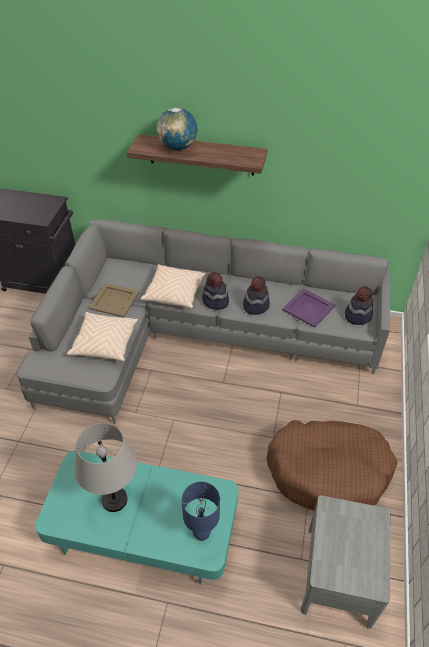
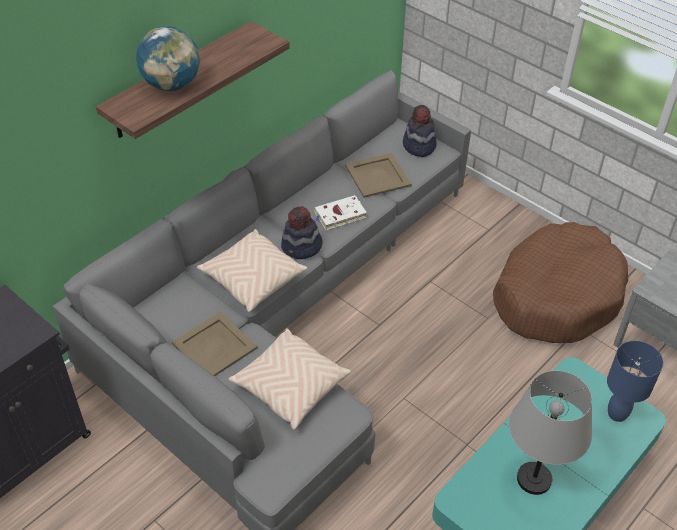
camera: 60 degrees left, 0 degrees up
hat [243,276,270,315] -> white book [314,195,367,230]
purple tray [282,288,335,328] -> beige tray [345,153,412,198]

